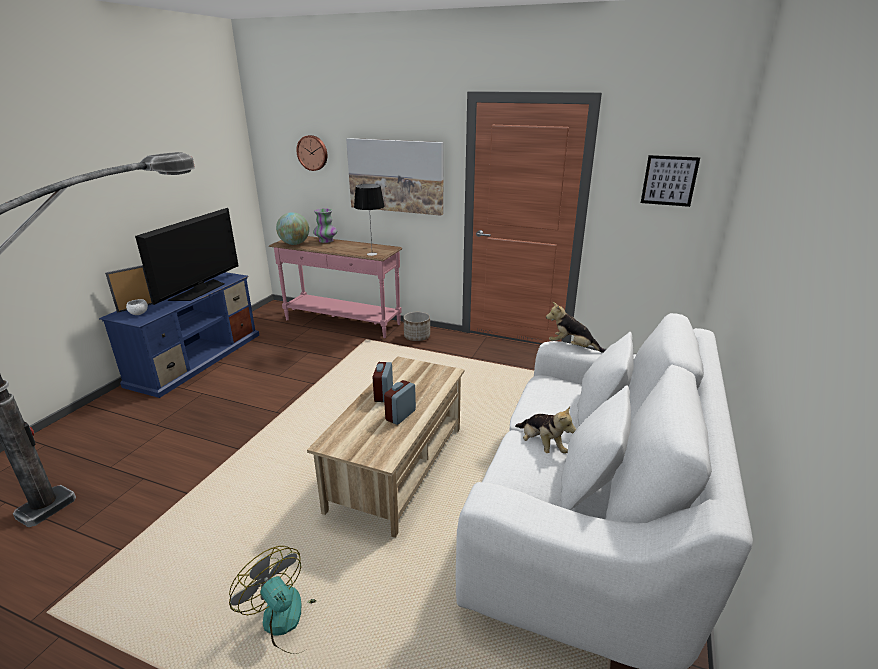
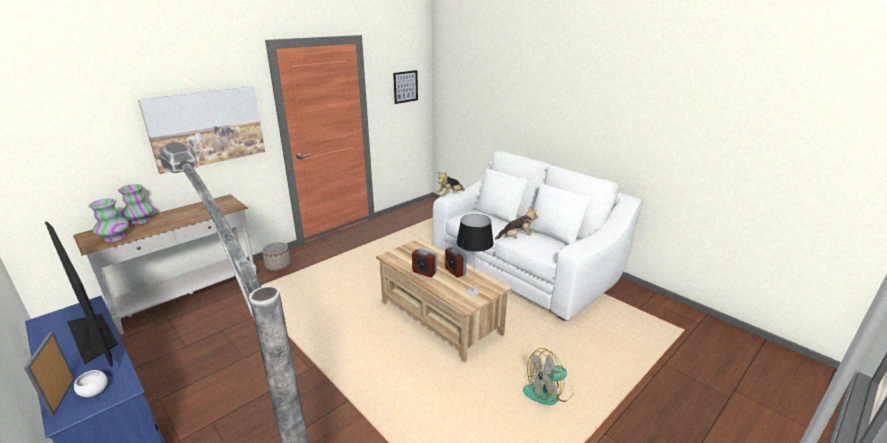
camera: 65 degrees left, 0 degrees up
pink console table [269,236,402,338] -> white console table [73,194,257,335]
globe [276,212,309,245] -> vase [89,198,129,242]
wall clock [296,135,327,171] -> none
table lamp [354,184,385,256] -> table lamp moved to [457,214,494,295]

